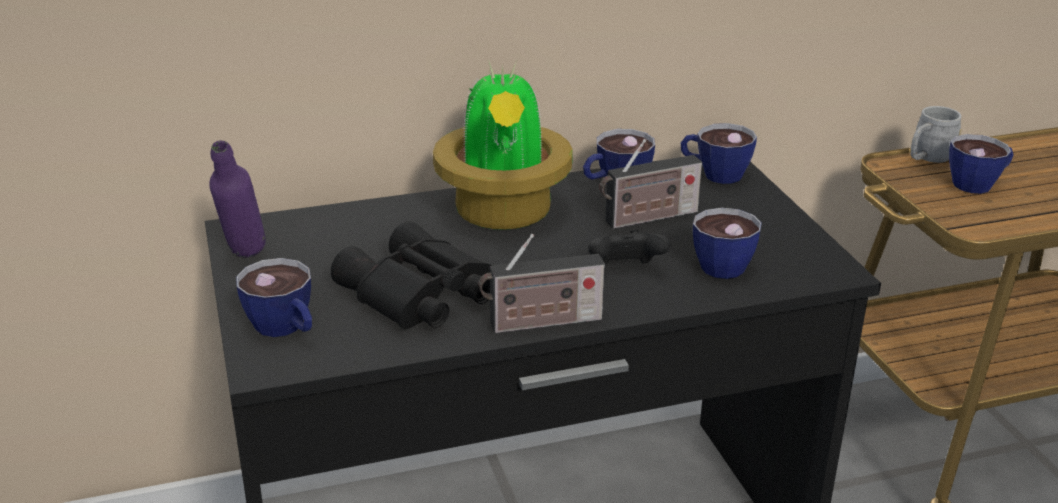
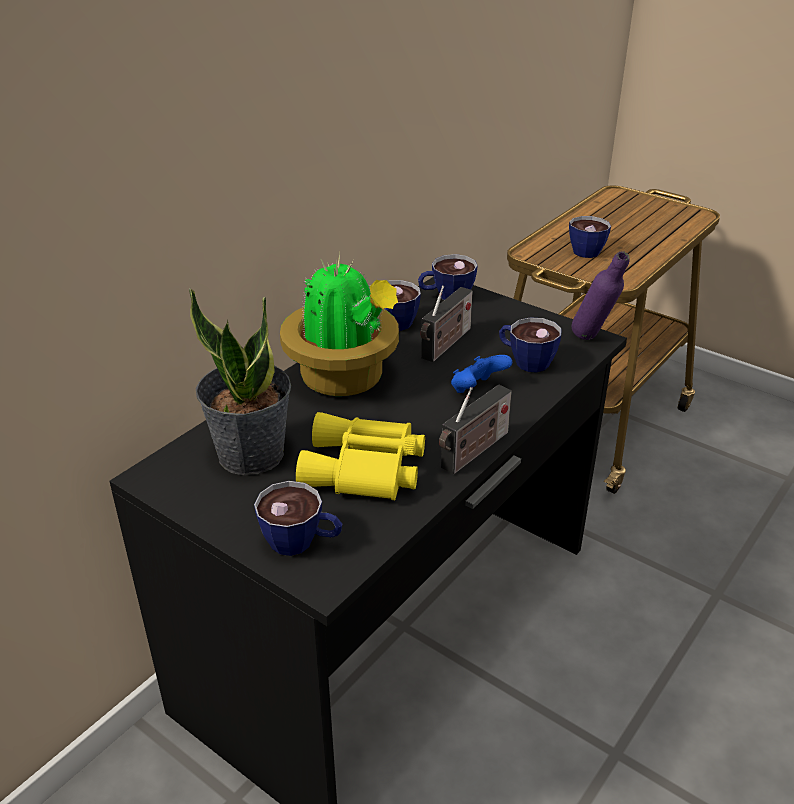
camera: 35 degrees left, 5 degrees up
purple bottle [209,140,266,258] -> purple bottle moved to [572,251,630,340]
black binoculars [331,221,492,329] -> yellow binoculars [296,412,425,500]
black game controller [588,229,670,266] -> blue game controller [451,355,512,393]
grey mug [910,106,961,163] -> none
none -> potted plant [189,288,291,475]

